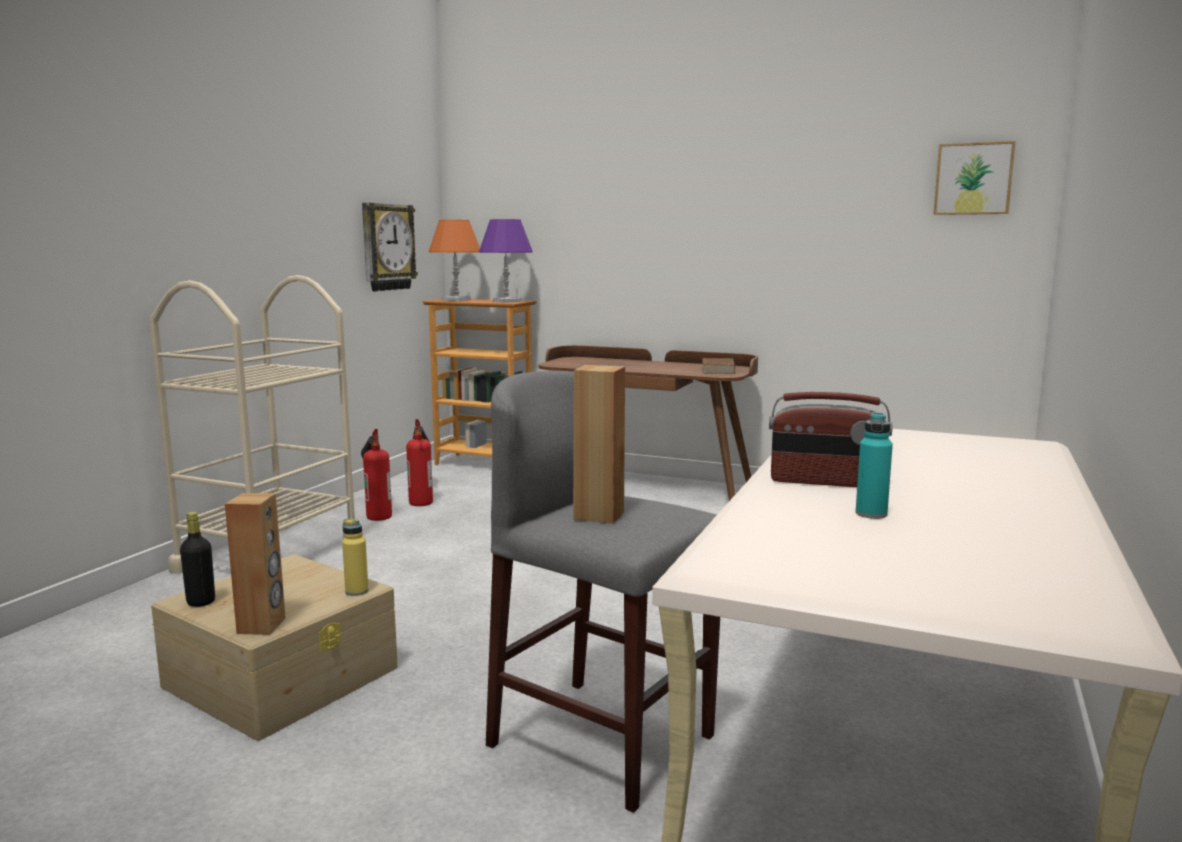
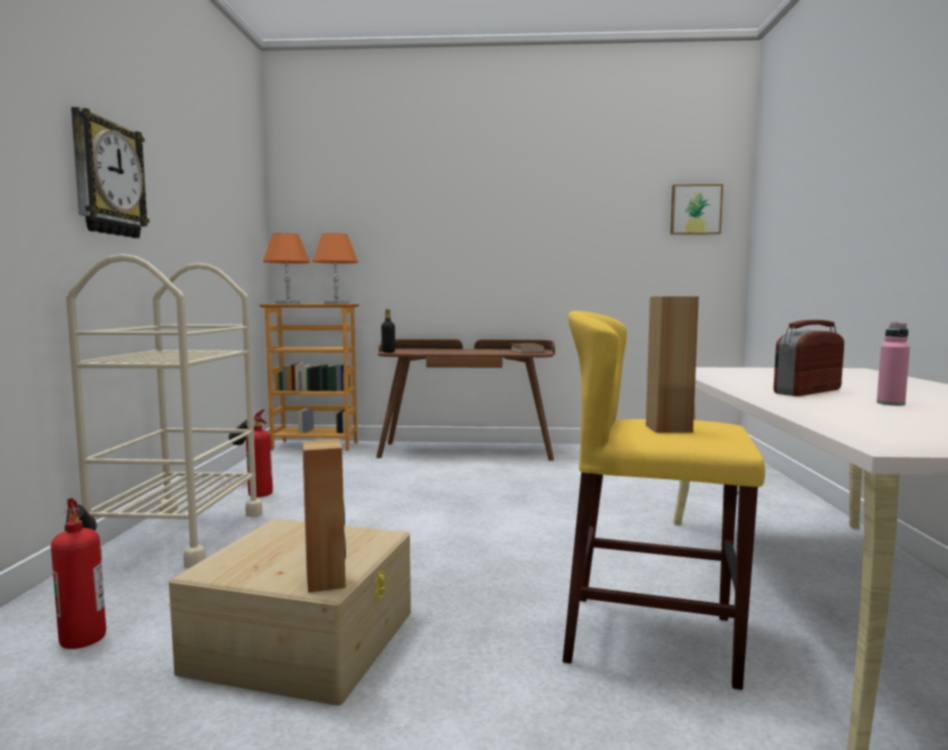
camera: 20 degrees left, 5 degrees down
black bottle [180,512,215,607] -> black bottle moved to [381,309,395,353]
yellow bottle [342,519,369,596] -> none
wall clock [362,203,418,291] -> wall clock moved to [71,107,150,238]
fire extinguisher [406,419,433,506] -> fire extinguisher moved to [51,498,106,649]
purple table lamp [479,219,533,303] -> orange table lamp [313,233,358,304]
grey stool [486,370,720,813] -> yellow stool [562,311,765,690]
radio [769,392,893,487] -> radio turned 150 degrees clockwise [774,320,844,396]
turquoise bottle [856,413,893,519] -> pink bottle [877,323,910,406]

